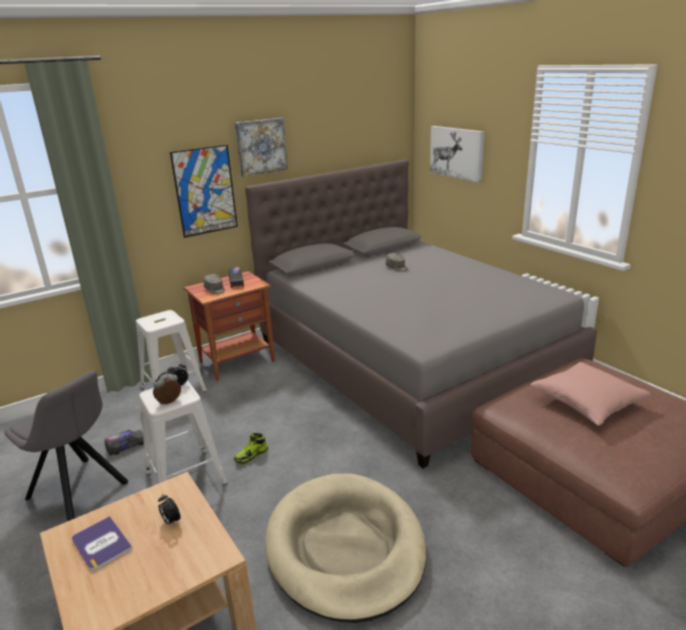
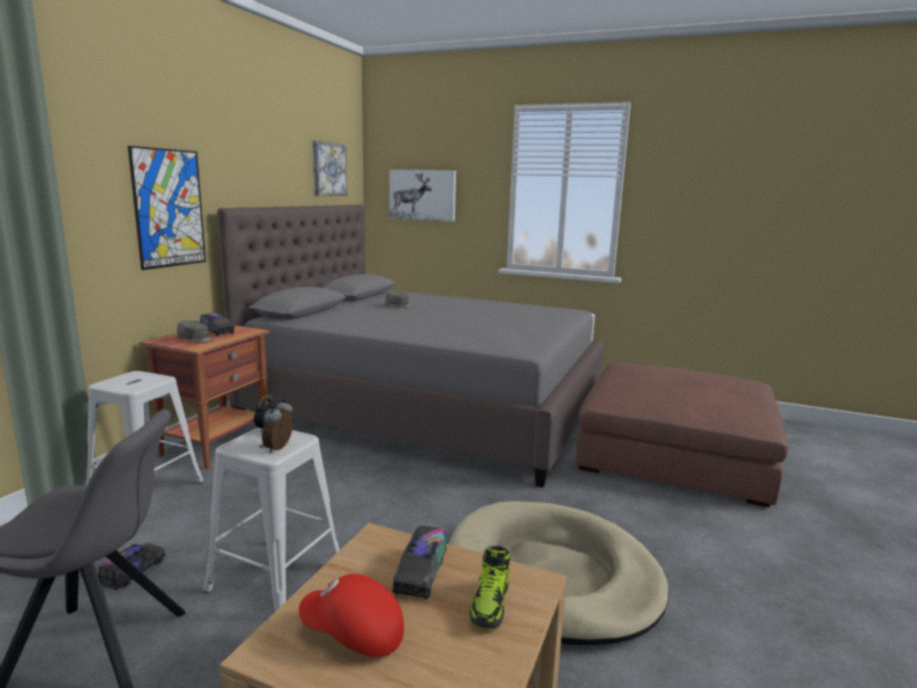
camera: 35 degrees left, 10 degrees down
book [72,516,133,571] -> red cap [299,574,404,657]
alarm clock [158,494,181,525] -> toy truck [392,526,447,599]
shoe [234,433,268,465] -> shoe moved to [469,546,510,630]
picture [235,118,288,177] -> picture moved to [313,141,347,196]
pink pillow [530,362,651,426] -> none

